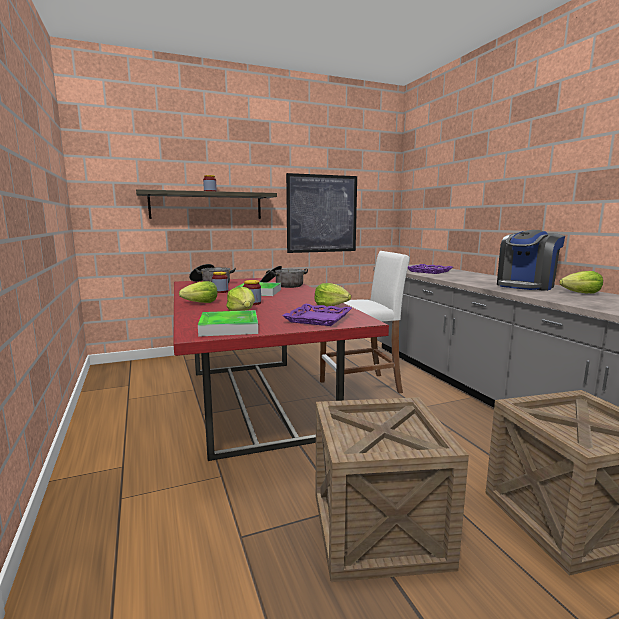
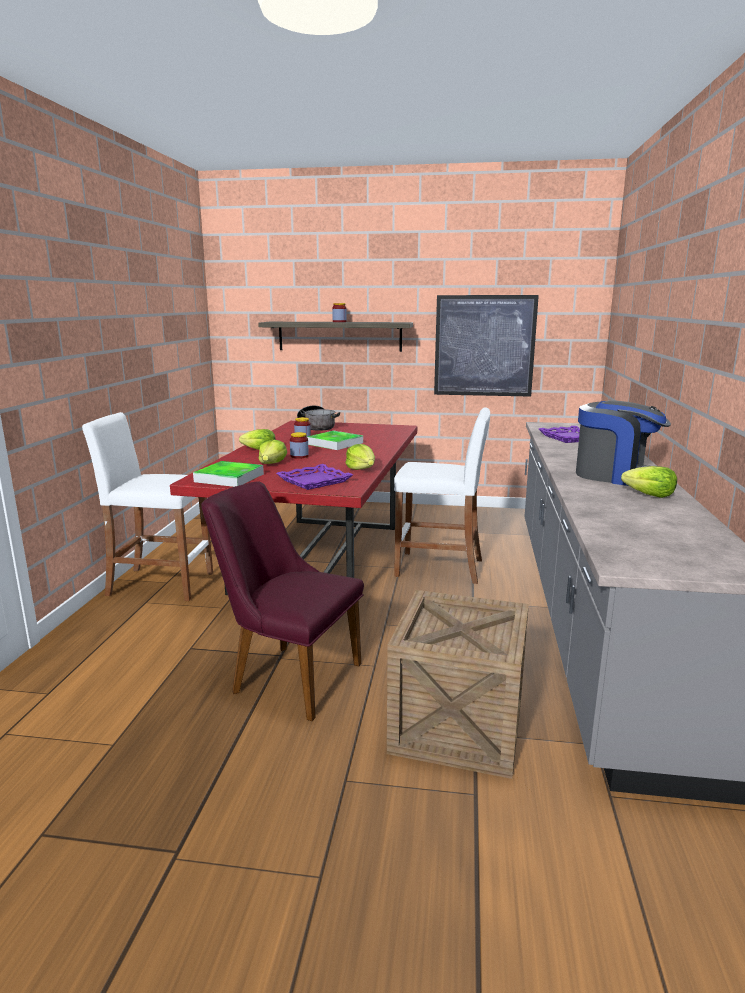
camera: 30 degrees right, 5 degrees up
cooking pot [260,266,308,288] -> none
crate [316,397,469,582] -> purple chair [201,481,364,721]
coffee machine [497,230,565,291] -> coffee machine turned 135 degrees counterclockwise [576,400,671,486]
none -> white stool [82,412,213,601]

